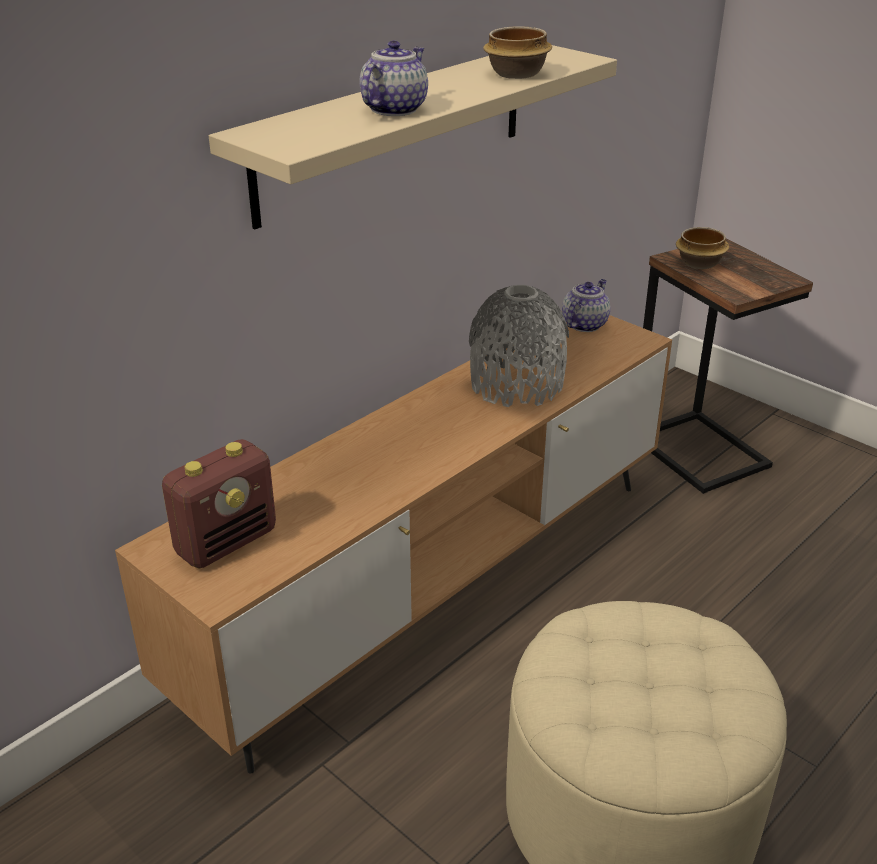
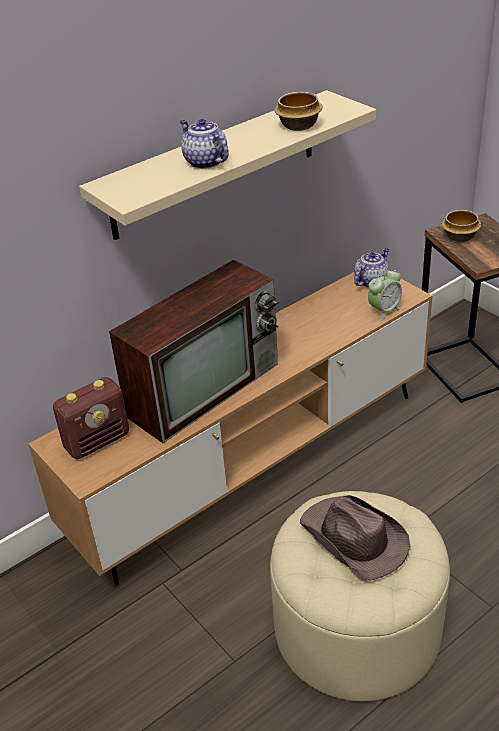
camera: 10 degrees right, 5 degrees up
teapot [360,41,428,116] -> teapot turned 75 degrees counterclockwise [180,119,229,169]
grey vase [469,285,569,407] -> none
none -> television [109,260,279,443]
none -> brown hat [300,495,410,581]
none -> alarm clock [368,268,402,321]

